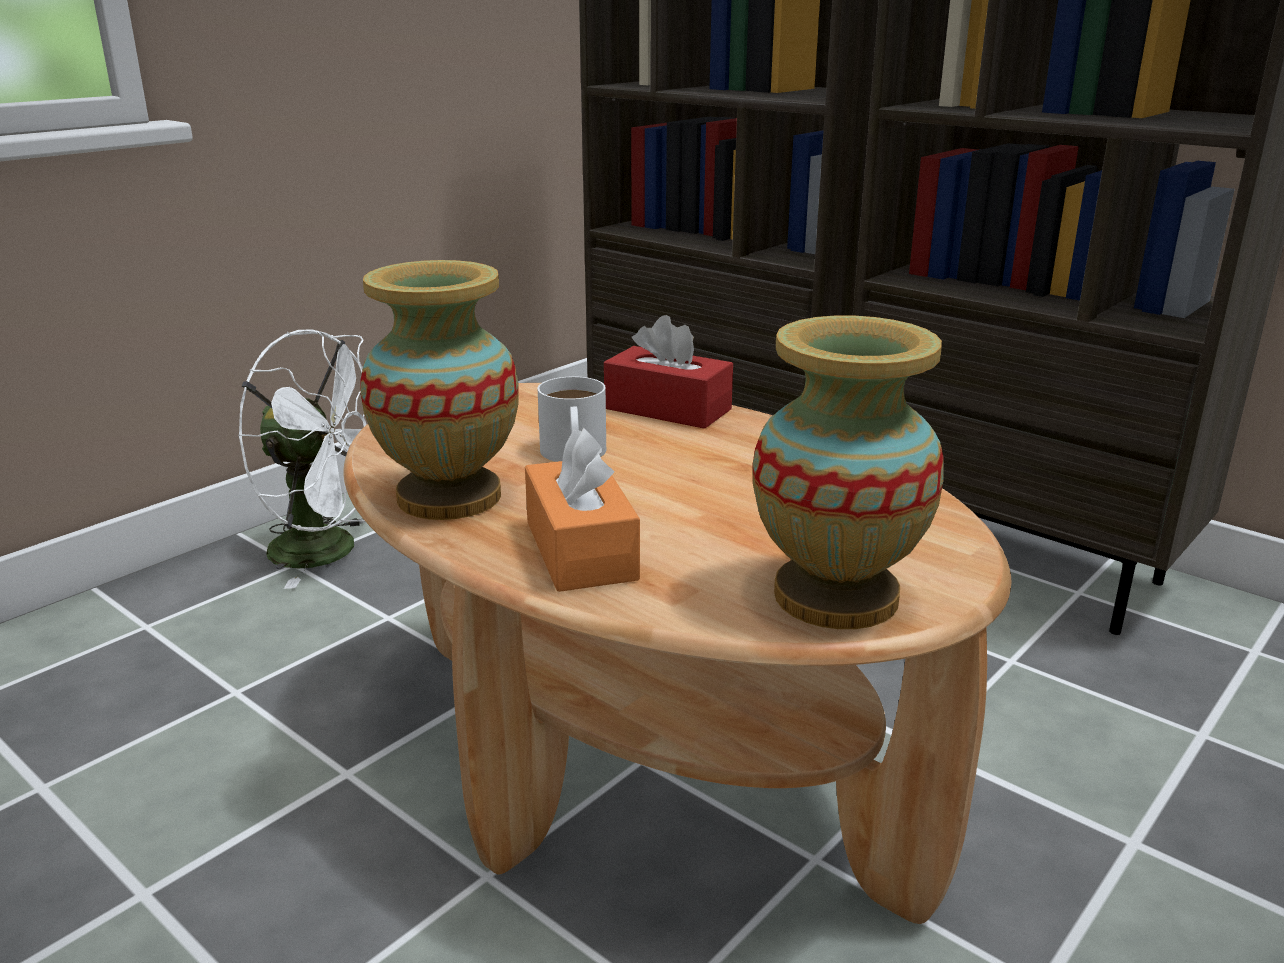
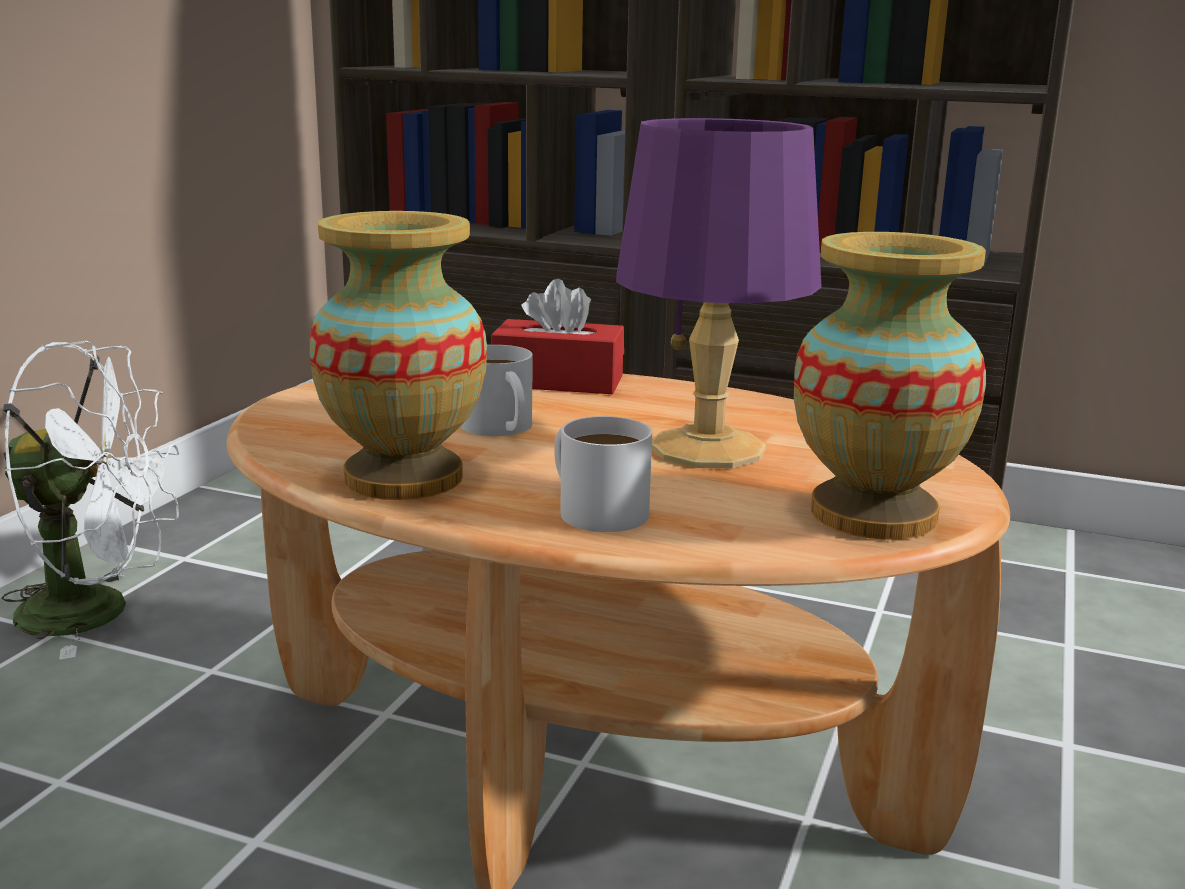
camera: 20 degrees left, 5 degrees down
orange tissue box [525,428,640,592] -> white mug [554,416,652,532]
none -> purple table lamp [616,118,822,468]

